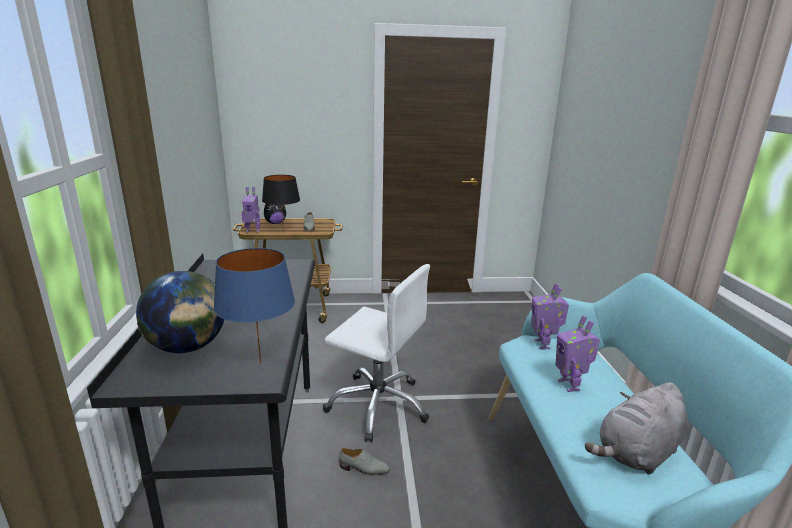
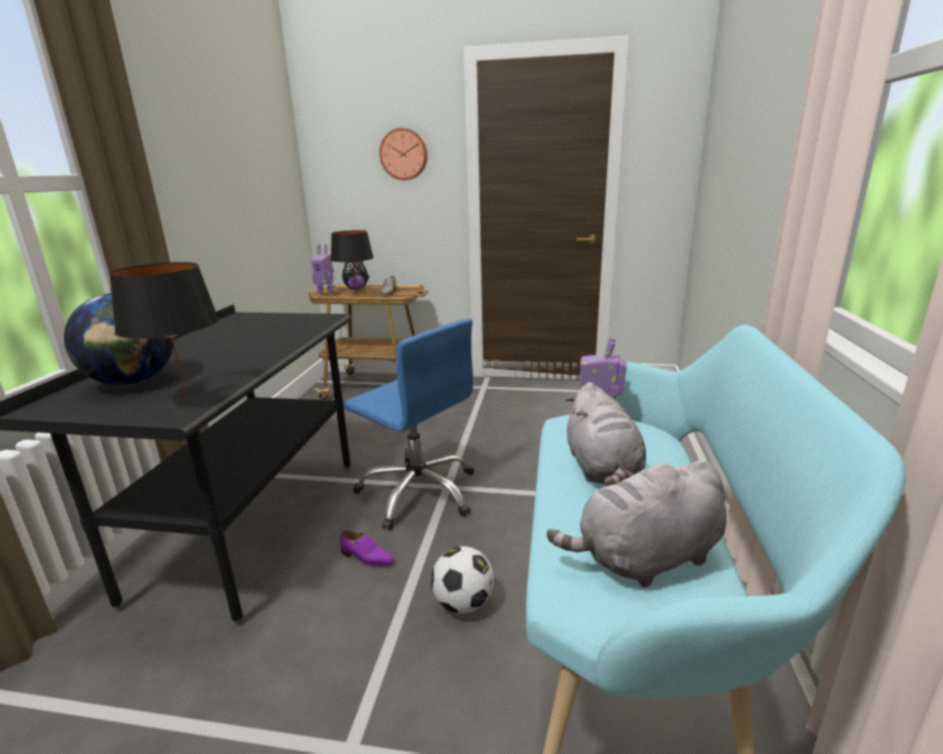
camera: 15 degrees right, 0 degrees up
blue table lamp [213,248,295,365] -> black table lamp [109,262,219,402]
white office chair [323,264,430,442] -> blue office chair [344,318,474,530]
grey shoe [339,448,389,476] -> purple shoe [340,530,394,566]
toy robot [556,315,600,392] -> grey plush toy [566,382,646,486]
none -> wall clock [379,128,428,180]
none -> football [431,546,494,614]

